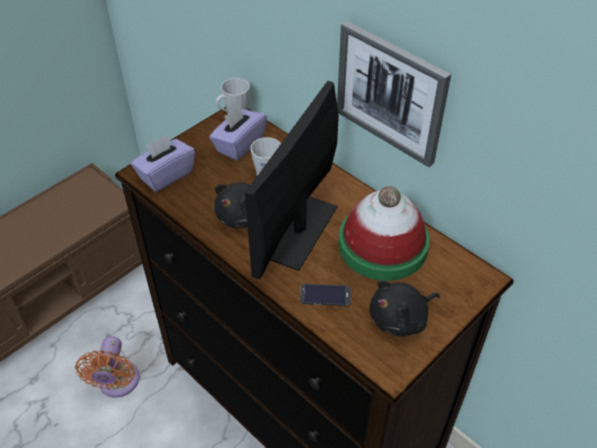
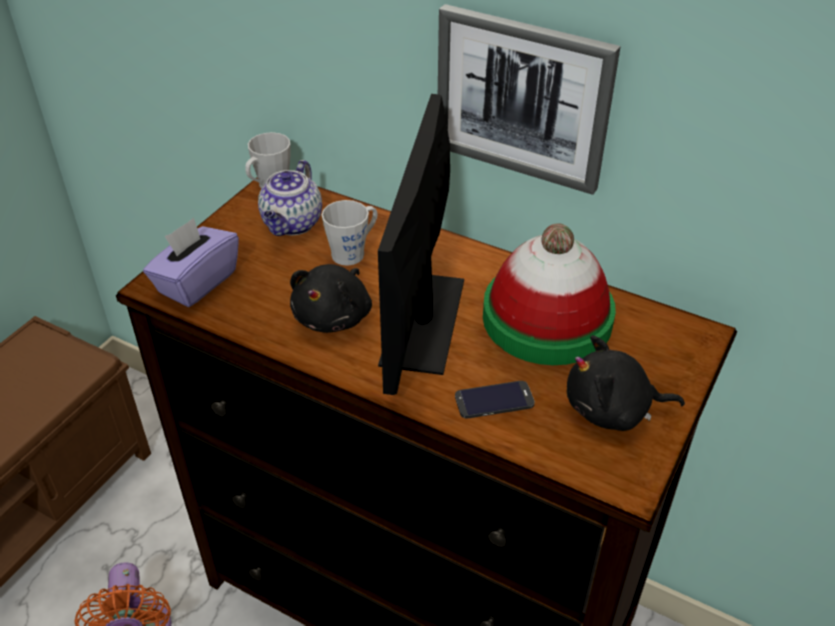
camera: 15 degrees left, 5 degrees down
purple tissue box [209,105,267,161] -> teapot [258,160,322,236]
black plush toy [370,280,440,337] -> black plush toy turned 45 degrees clockwise [567,335,685,431]

